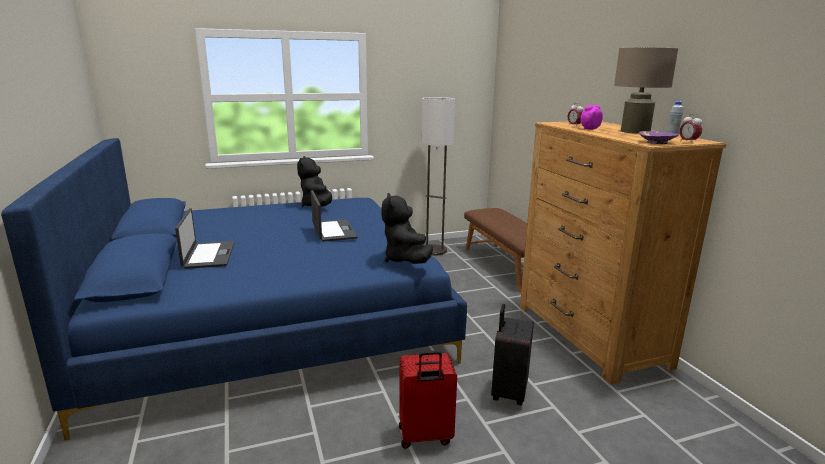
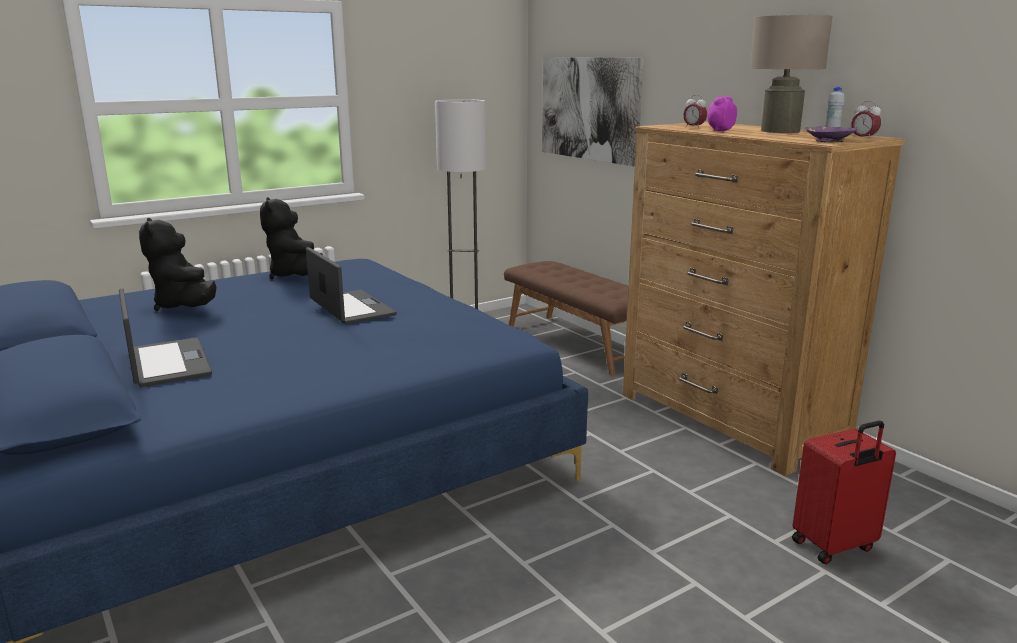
camera: 15 degrees left, 0 degrees up
black plush toy [381,193,433,264] -> black plush toy moved to [139,218,217,311]
red suitcase [399,351,457,449] -> red suitcase moved to [792,421,896,564]
black suitcase [491,304,534,406] -> none
none -> picture [542,57,644,167]

